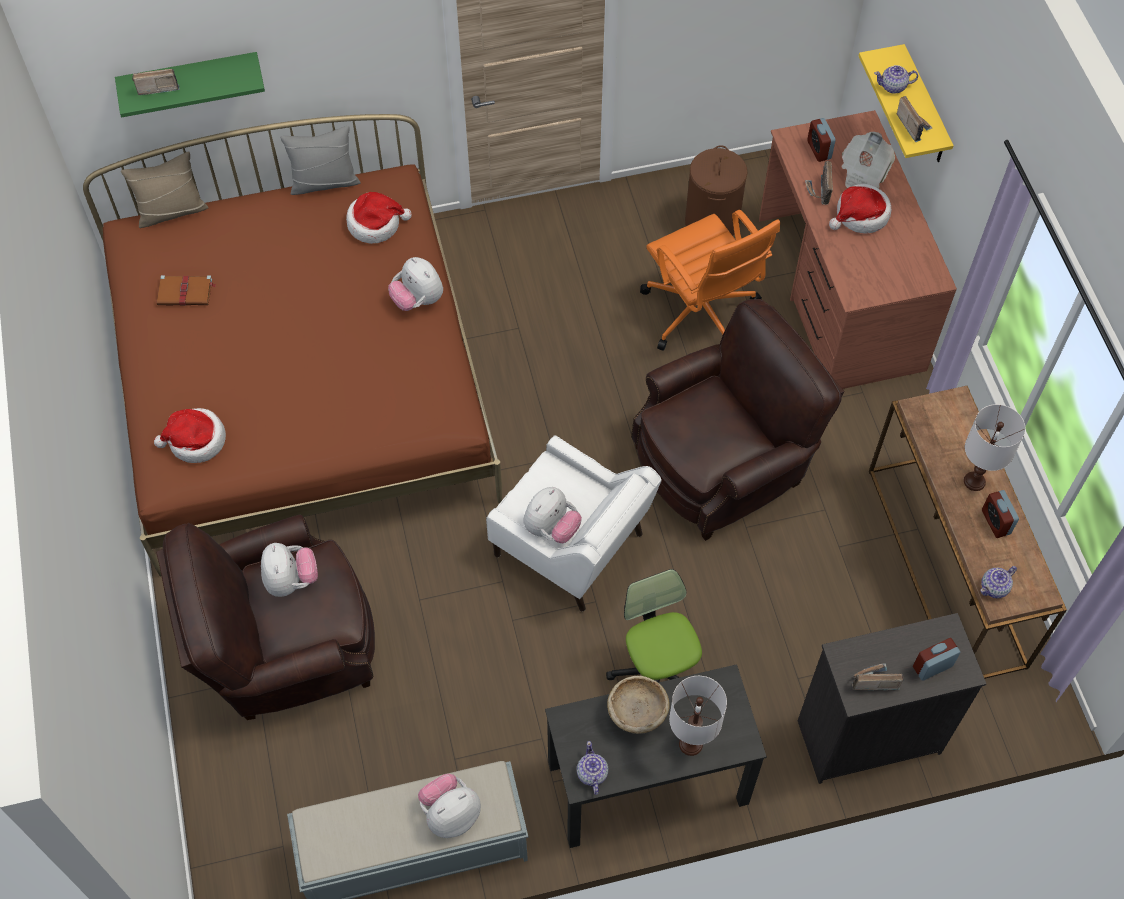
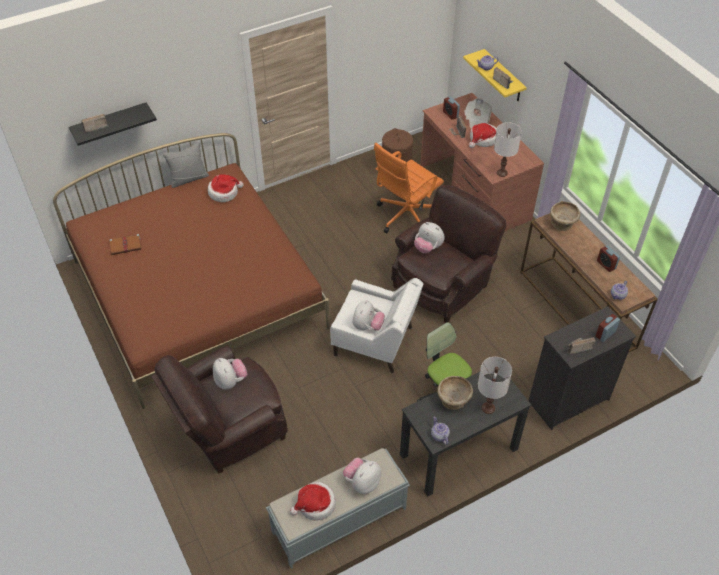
camera: 15 degrees left, 10 degrees down
green shelf [115,52,265,117] -> black shelf [69,102,157,146]
beige pillow [121,151,208,228] -> none
hat [154,408,226,463] -> hat moved to [290,482,336,521]
plush toy [388,257,443,311] -> plush toy moved to [414,222,445,253]
orange office chair [640,210,780,351] -> orange office chair turned 90 degrees clockwise [374,143,444,233]
white table lamp [964,404,1026,491] -> white table lamp moved to [494,122,522,177]
none -> beige bowl [550,201,580,231]

